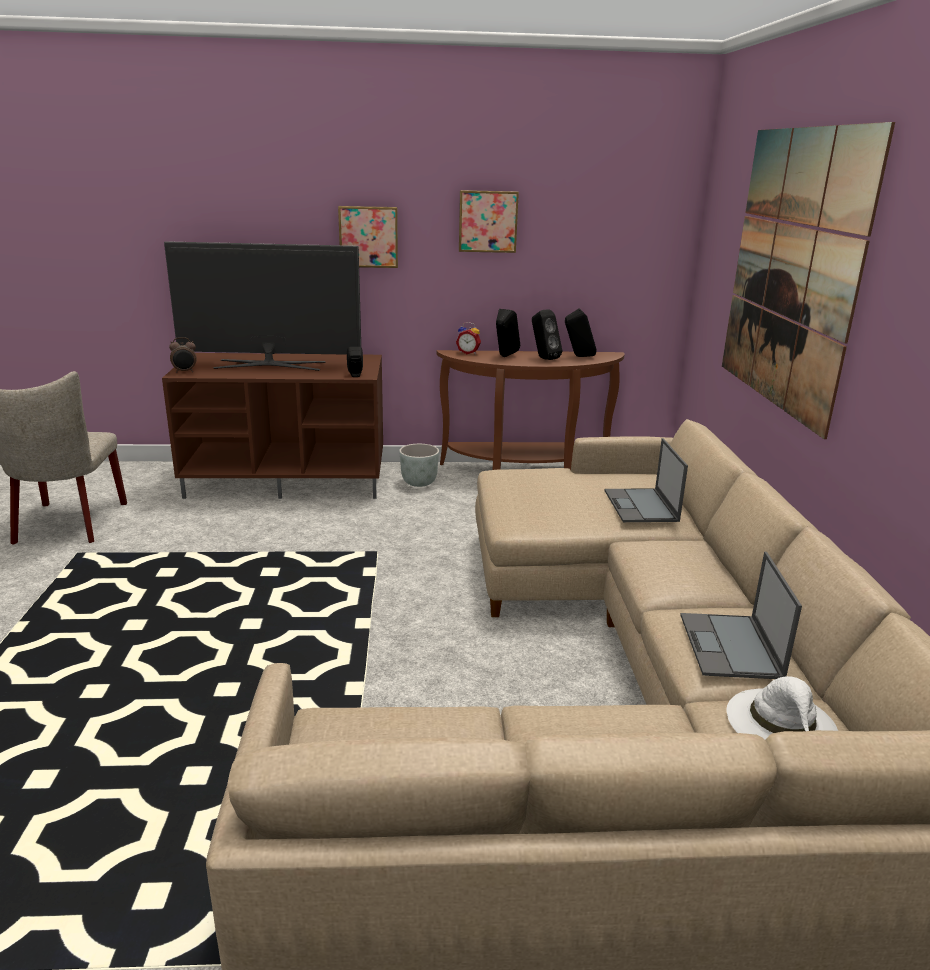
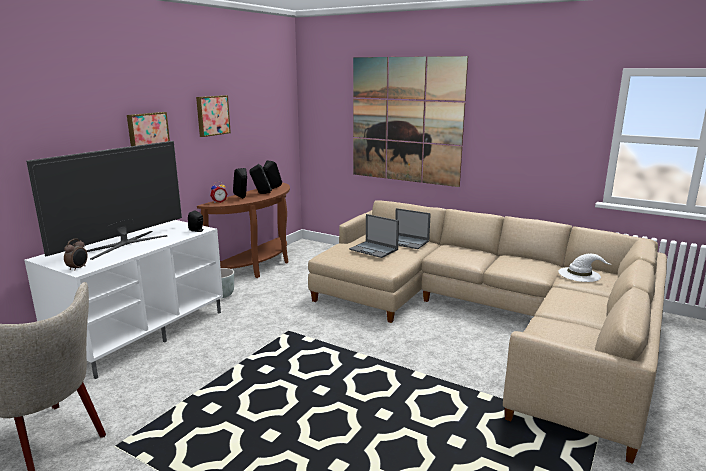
camera: 55 degrees left, 5 degrees down
brown tv stand [162,353,383,499] -> white tv stand [24,220,223,379]
laptop [680,552,802,679] -> laptop moved to [349,214,399,258]

